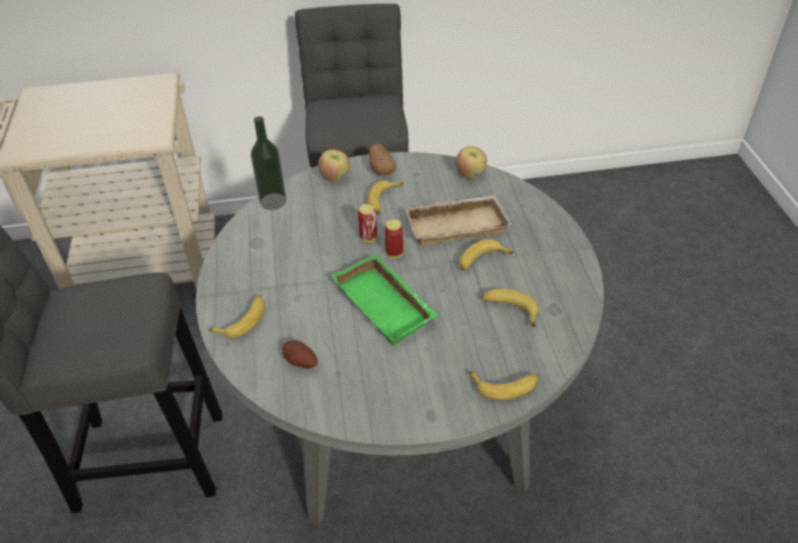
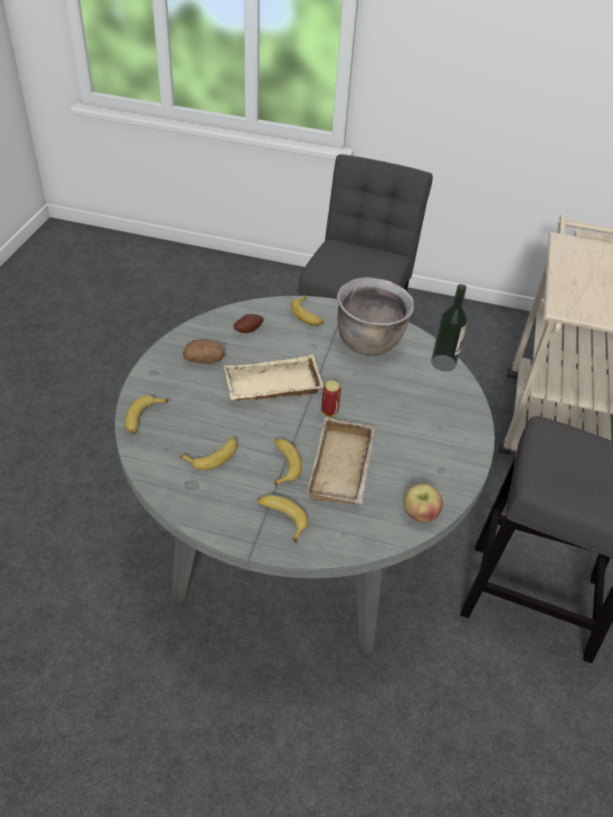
camera: 110 degrees right, 0 degrees up
apple [318,149,350,181] -> none
green tray [331,254,438,346] -> beige tray [224,354,324,401]
can [358,204,377,242] -> none
banana [367,180,403,214] -> banana moved to [257,495,308,543]
potato [368,143,396,175] -> potato moved to [183,340,225,364]
none -> brown cooking pot [337,277,414,356]

